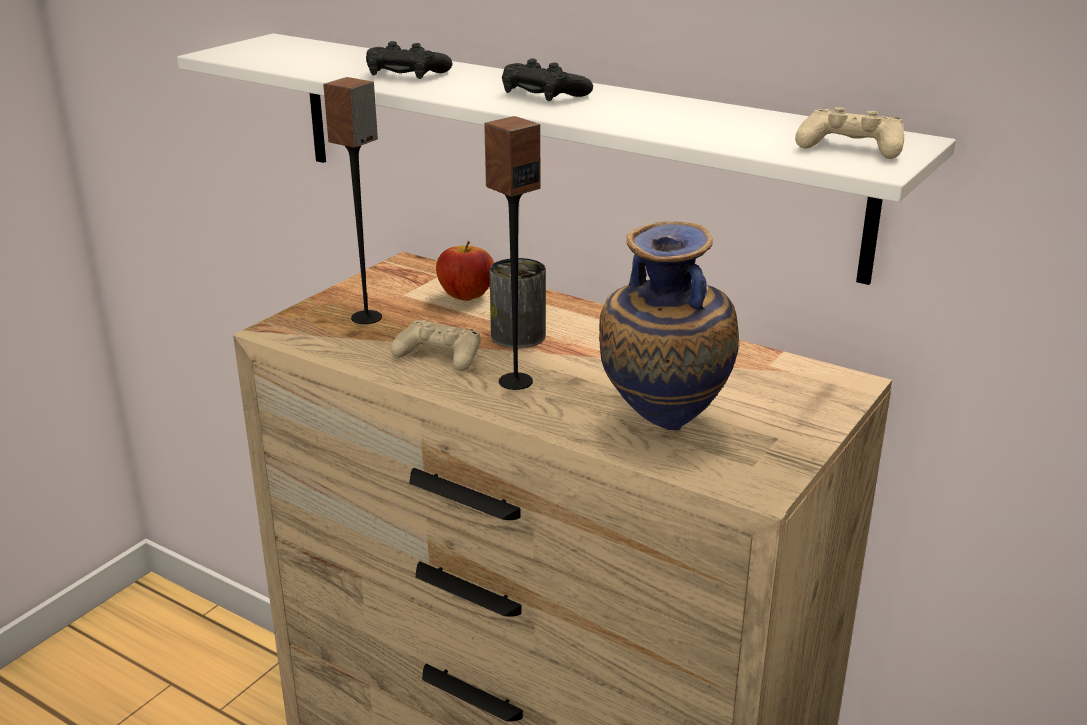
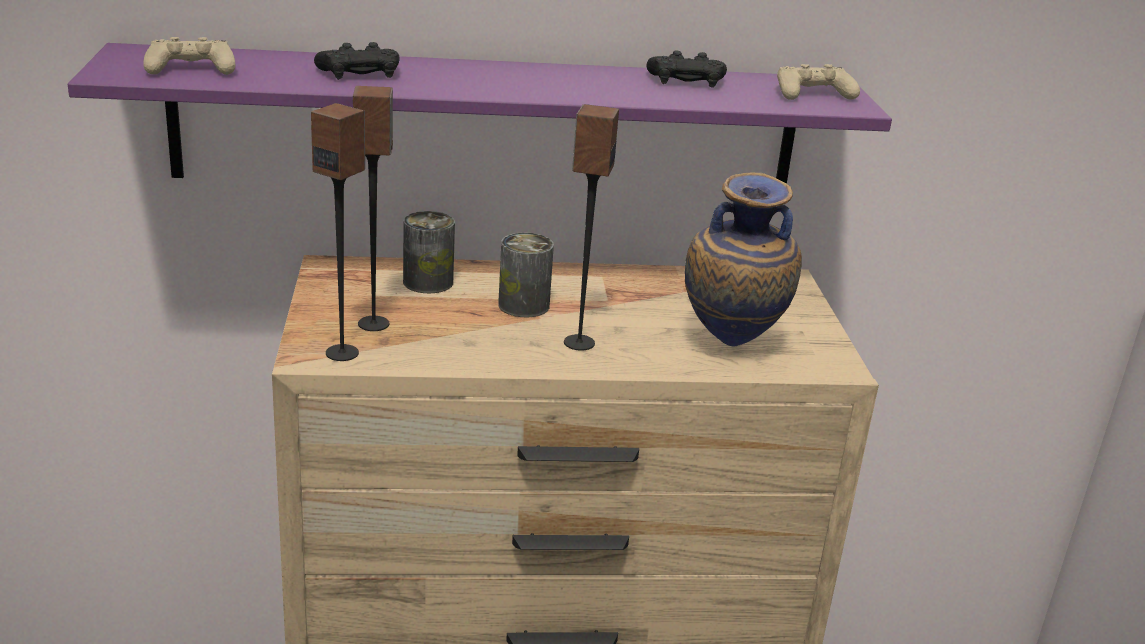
camera: 40 degrees left, 0 degrees up
white shelf [177,33,956,285] -> purple shelf [68,43,892,184]
beige game controller [390,320,481,371] -> beige game controller moved to [143,37,235,75]
apple [436,241,494,301] -> can [403,211,455,293]
black game controller [502,59,593,101] -> black game controller moved to [646,50,727,88]
none -> speaker [311,103,365,361]

